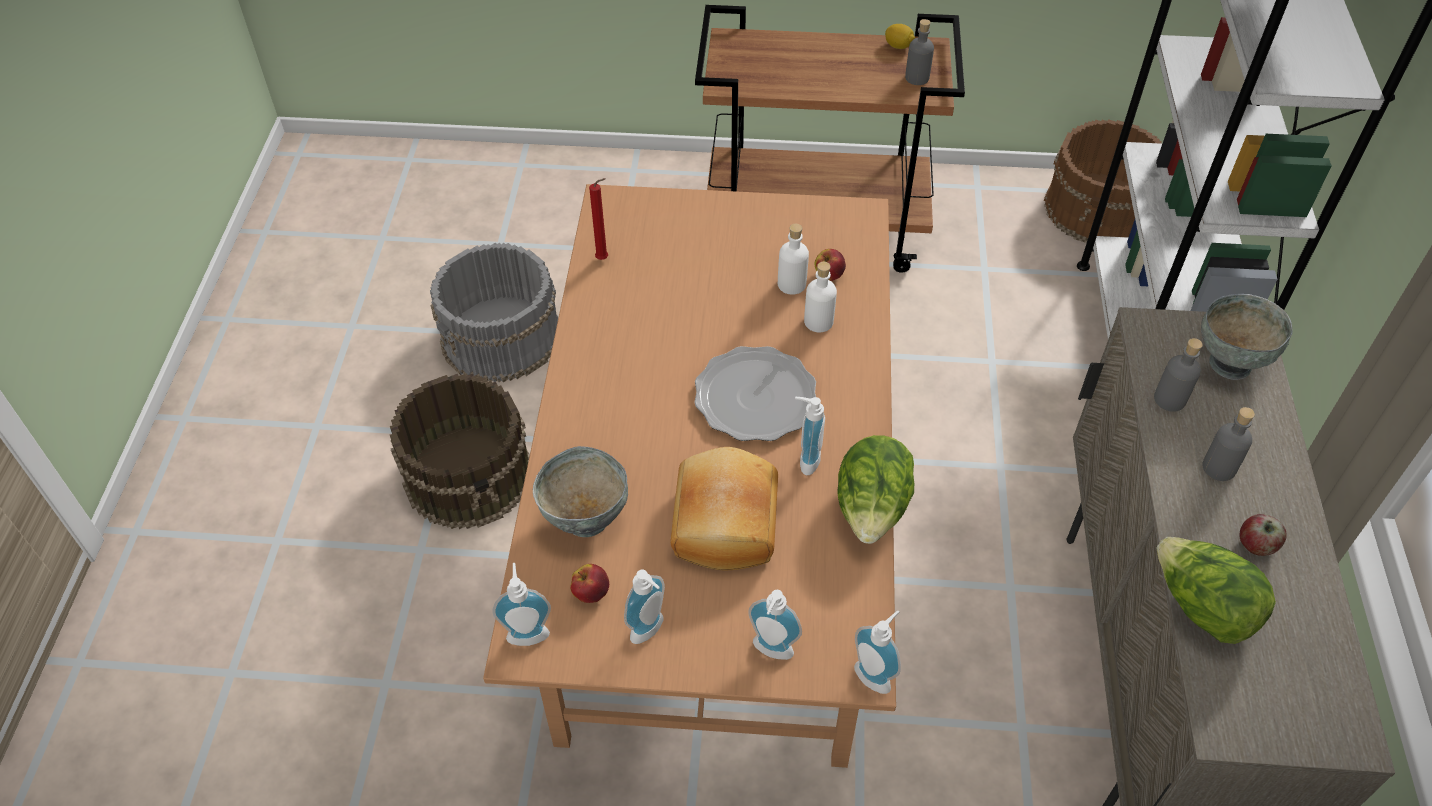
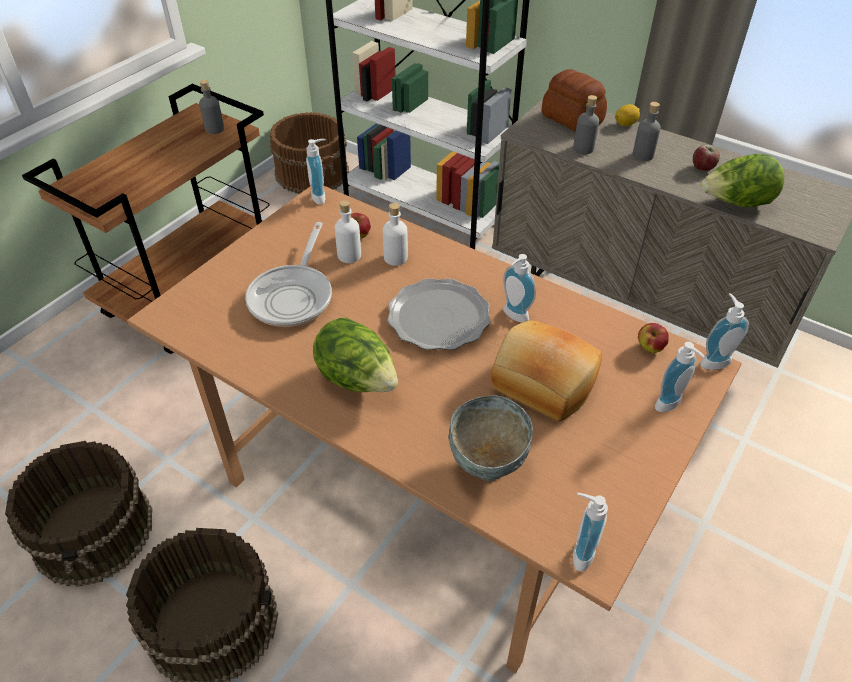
camera: 60 degrees left, 5 degrees down
grey bucket [430,243,558,383] -> brown bucket [5,441,152,587]
apple [570,564,609,603] -> apple moved to [638,323,669,353]
red candle [589,178,608,260] -> none
soap dispenser [624,570,665,644] -> soap dispenser moved to [306,139,326,205]
lettuce [837,435,914,544] -> lettuce moved to [313,317,398,392]
lemon [885,24,915,49] -> lemon moved to [615,104,640,126]
grey bowl [1201,294,1293,380] -> bread [541,69,607,132]
none -> frying pan [245,222,332,327]

